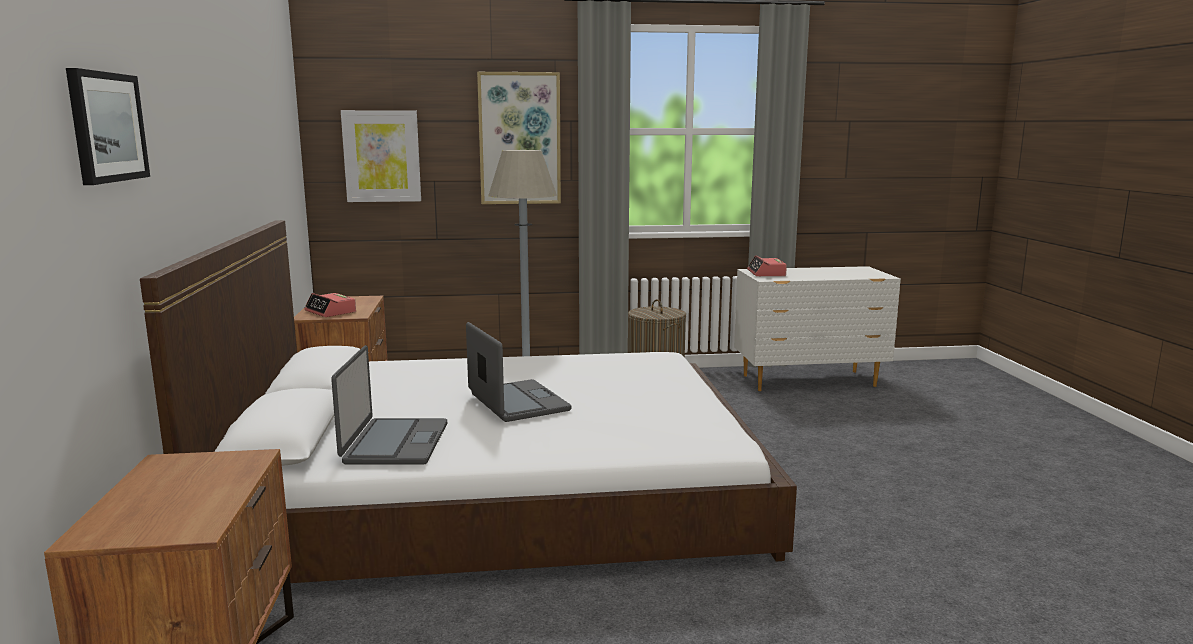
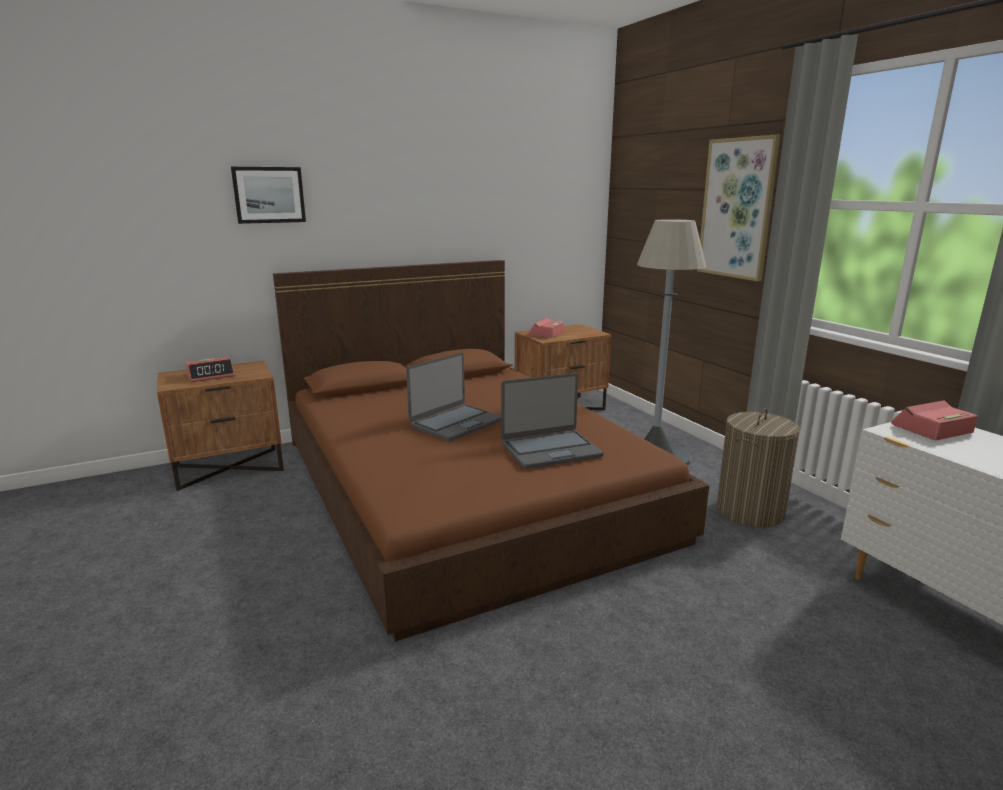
camera: 70 degrees right, 5 degrees up
white bed [140,220,797,583] -> brown bed [273,260,709,642]
laptop [331,345,447,465] -> laptop moved to [501,373,604,469]
picture [341,110,421,202] -> none
none -> alarm clock [186,357,235,382]

